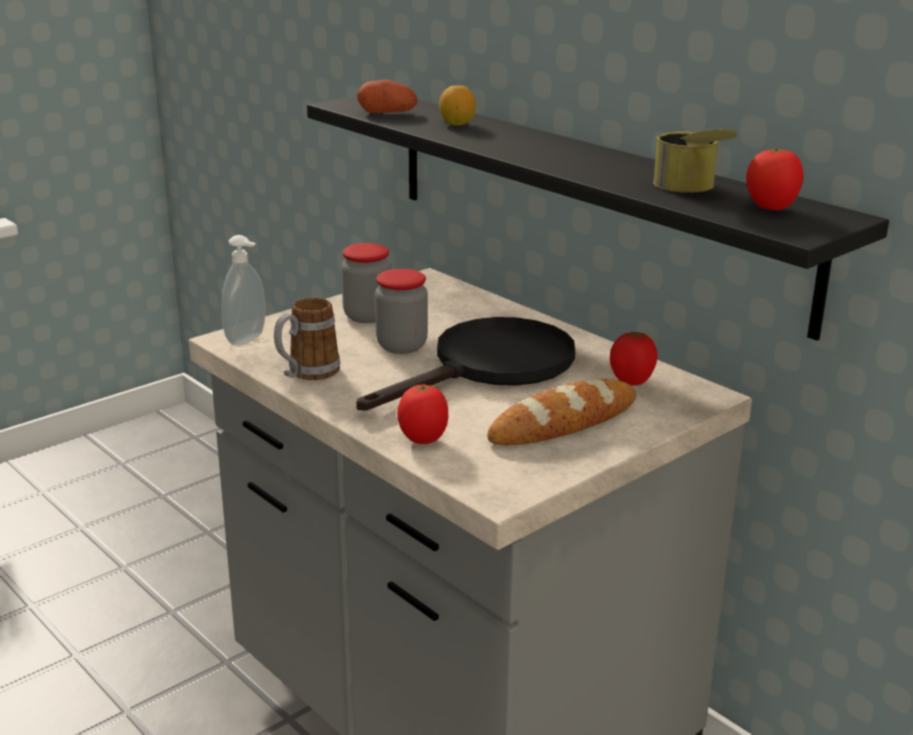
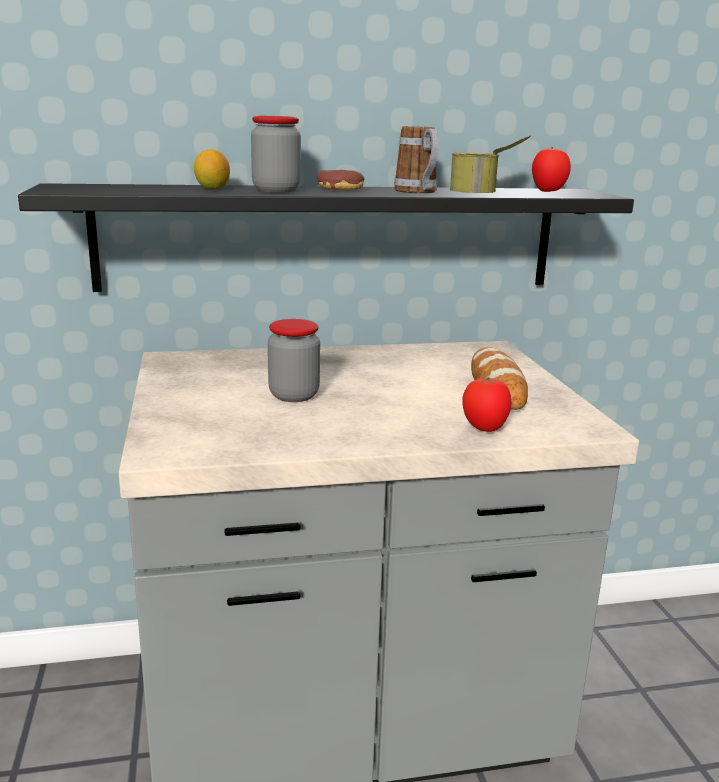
camera: 60 degrees left, 5 degrees down
soap dispenser [222,235,265,346] -> none
mug [274,297,340,380] -> mug moved to [394,126,439,193]
jar [341,243,391,323] -> jar moved to [251,116,301,192]
black frying pan [356,317,575,410] -> none
potato [357,80,418,114] -> none
tomato [610,331,658,385] -> none
none -> donut [317,170,365,191]

